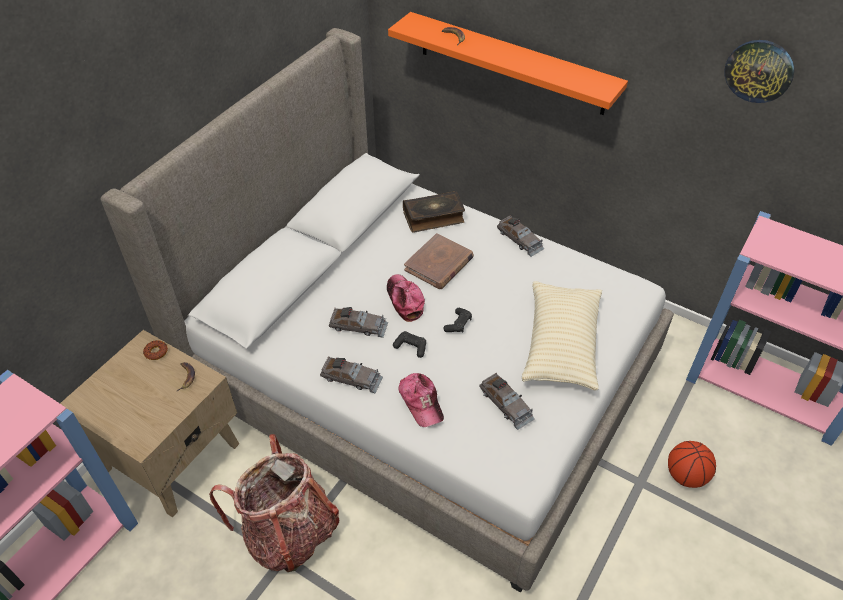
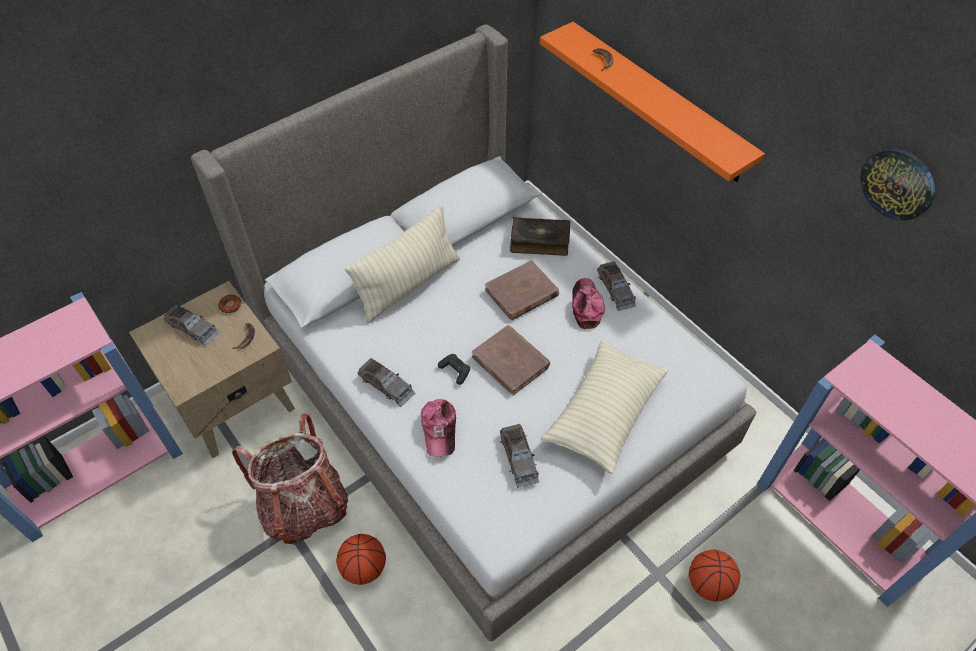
camera: 20 degrees right, 5 degrees up
grey toy car [329,307,388,338] -> grey toy car moved to [164,304,220,346]
cap [387,274,425,322] -> cap moved to [572,278,605,329]
black game controller [443,308,472,332] -> brown book [472,325,550,395]
none -> basketball [336,534,386,585]
none -> beige pillow [345,204,460,323]

